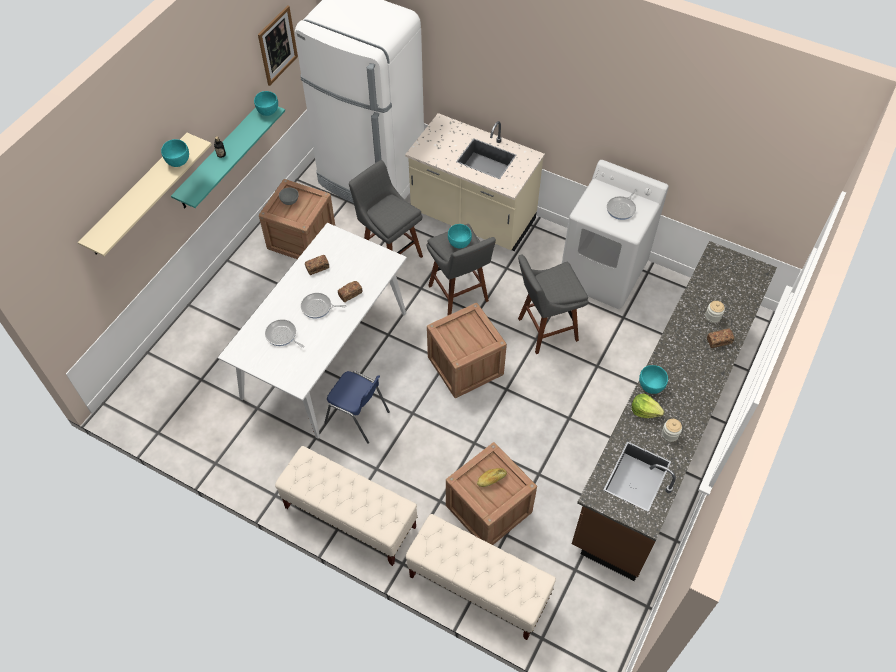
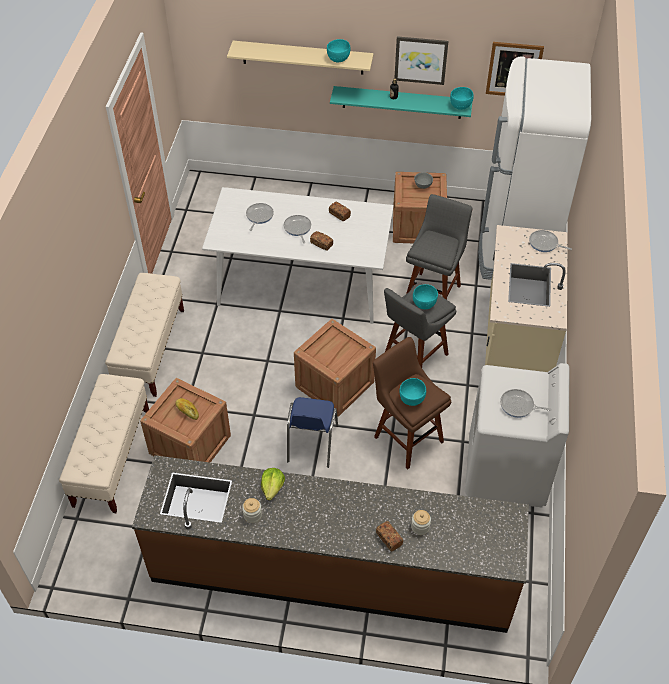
camera: 70 degrees right, 5 degrees down
blue chair [324,371,390,444] -> blue chair moved to [287,397,338,468]
grey stool [518,255,589,354] -> brown stool [373,337,451,469]
turquoise bowl [639,365,668,394] -> turquoise bowl moved to [399,378,426,406]
none -> picture [394,36,448,85]
none -> frying pan [529,230,572,252]

